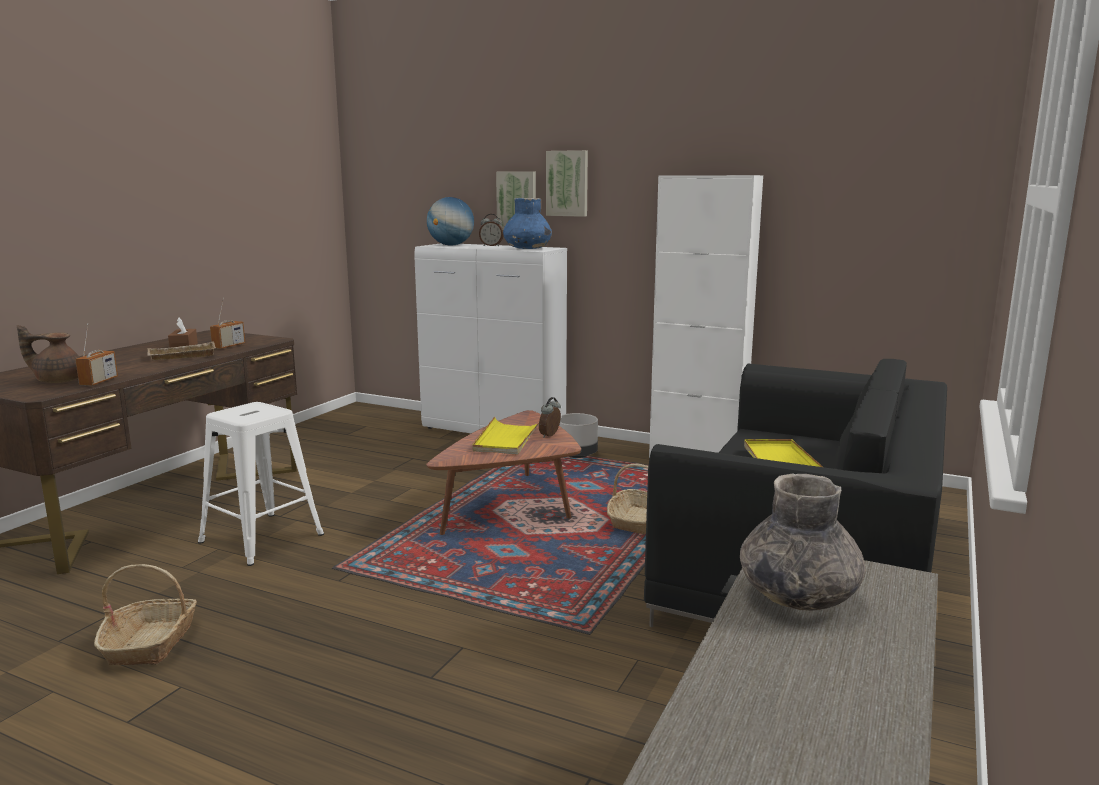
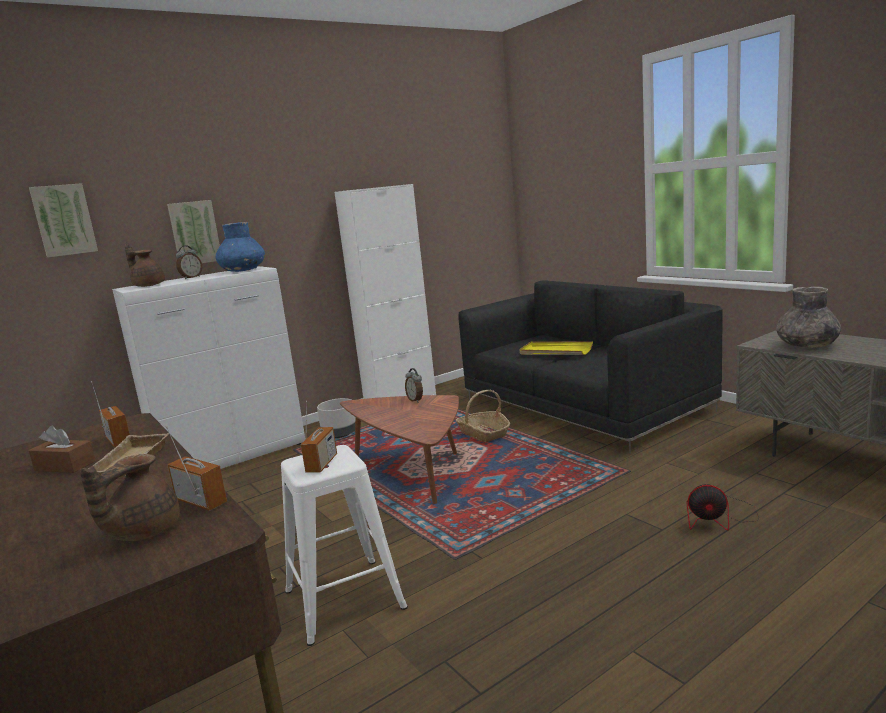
camera: 60 degrees left, 0 degrees up
basket [94,564,197,665] -> none
globe [427,197,474,245] -> brown teapot [125,244,165,287]
yellow tray [473,417,539,455] -> none
picture [546,150,588,217] -> picture moved to [29,183,98,258]
none -> radio [301,401,337,473]
none -> fan [687,484,759,531]

